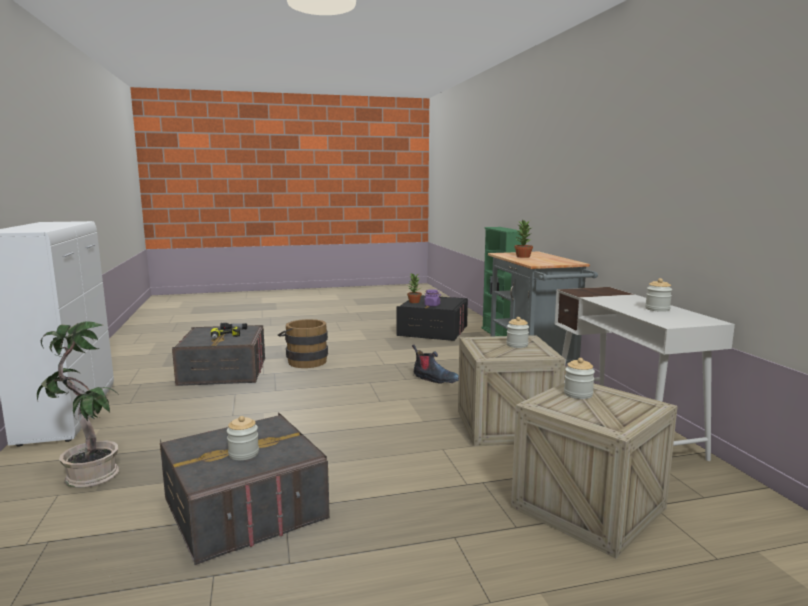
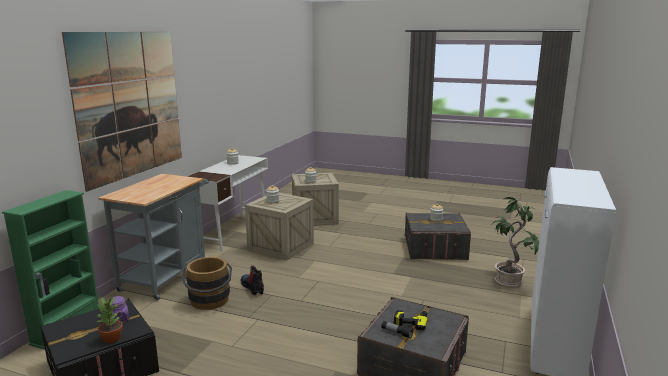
camera: 145 degrees left, 5 degrees up
brown bucket [278,319,328,368] -> brown bucket moved to [182,257,232,310]
potted plant [514,220,533,258] -> none
none -> picture [62,32,182,192]

